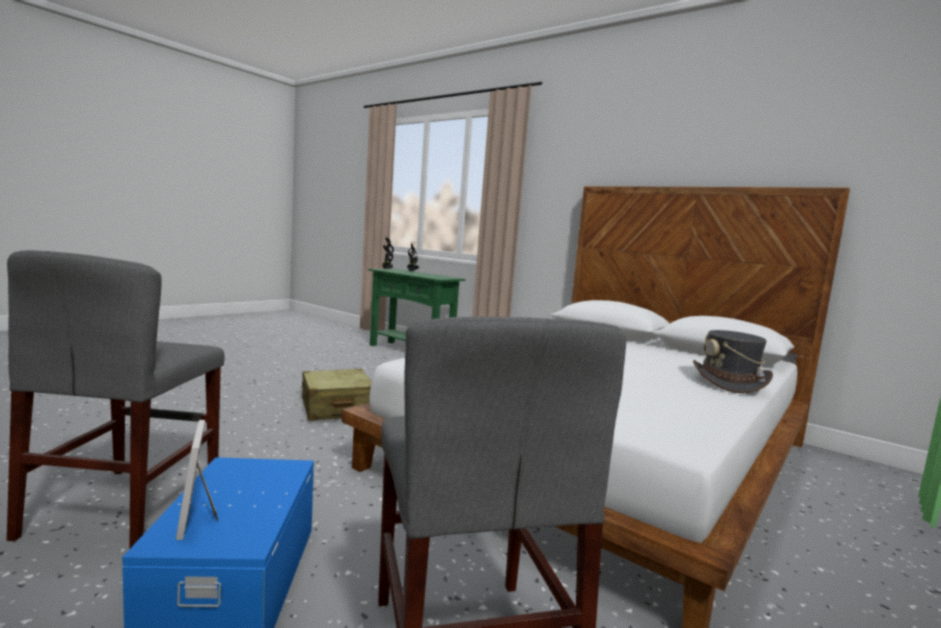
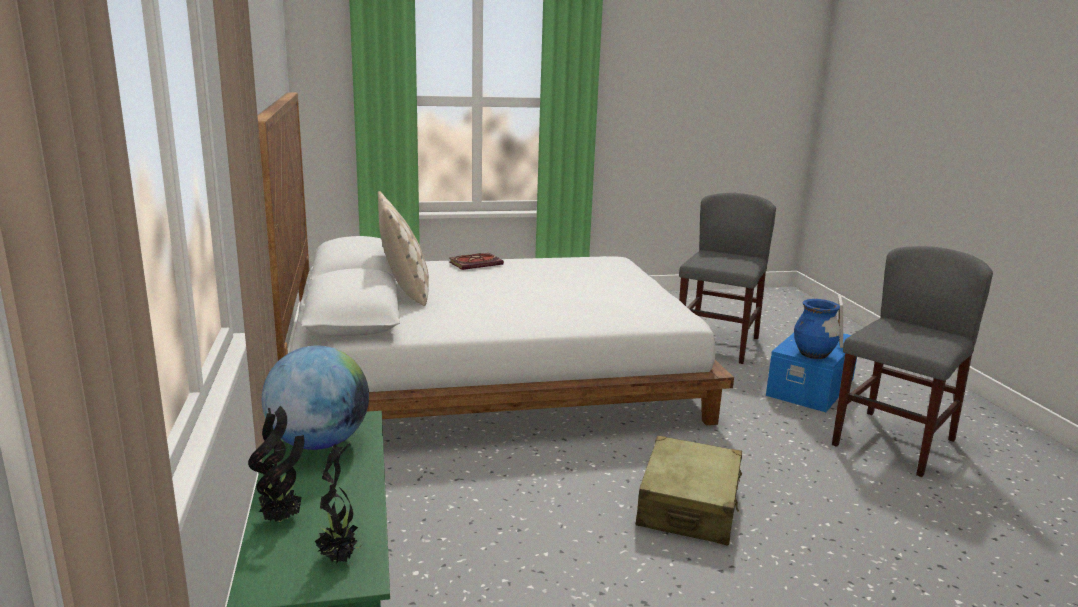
camera: 140 degrees left, 10 degrees up
grey hat [693,330,773,393] -> book [449,253,504,270]
none -> globe [262,346,369,450]
none -> beige pillow [378,191,429,306]
none -> blue vase [794,299,841,359]

